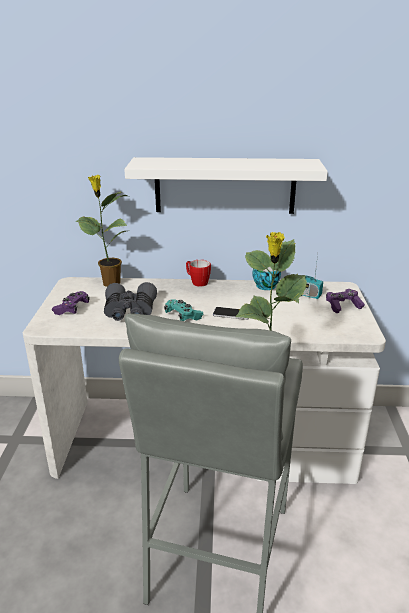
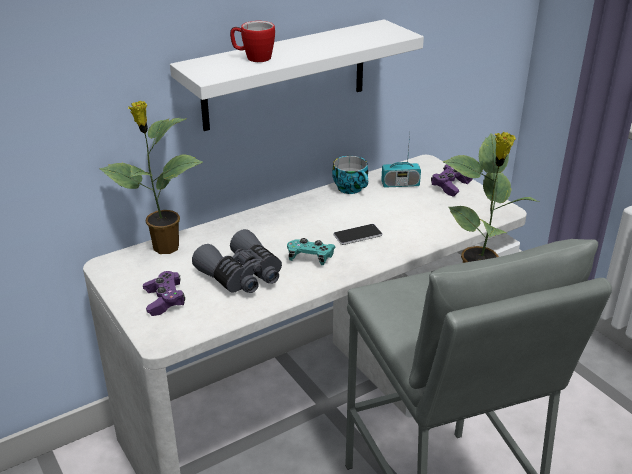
camera: 35 degrees left, 5 degrees up
mug [186,260,211,287] -> mug moved to [230,21,275,62]

